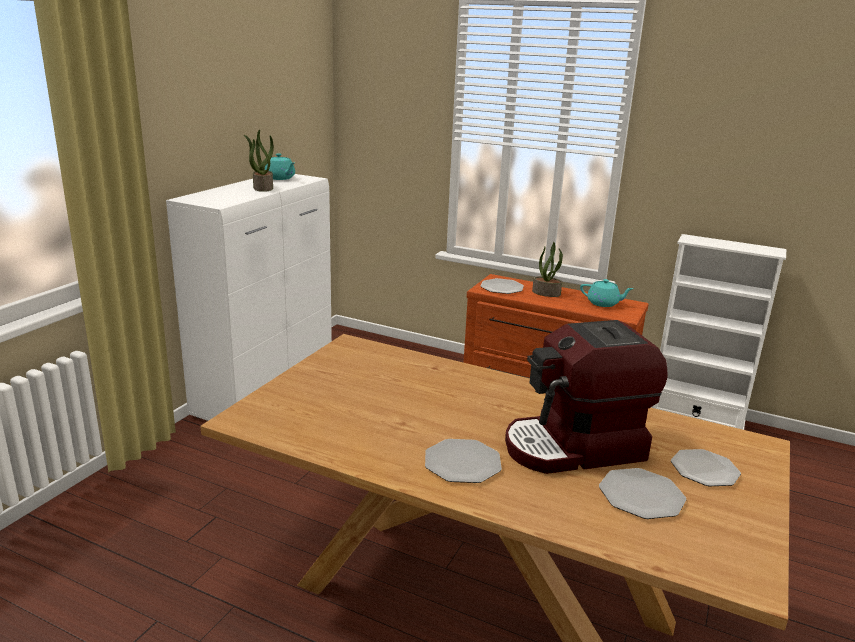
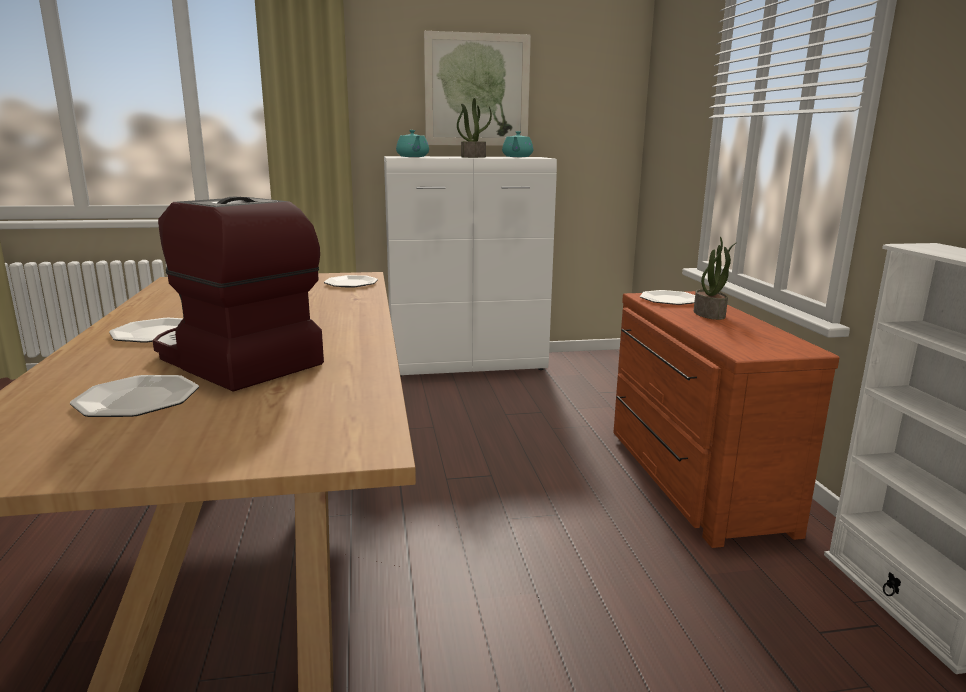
camera: 55 degrees right, 5 degrees down
turquoise teapot [580,279,634,307] -> turquoise teapot moved to [396,130,429,157]
plate [671,449,741,486] -> plate moved to [324,275,378,288]
none -> picture [424,31,531,146]

